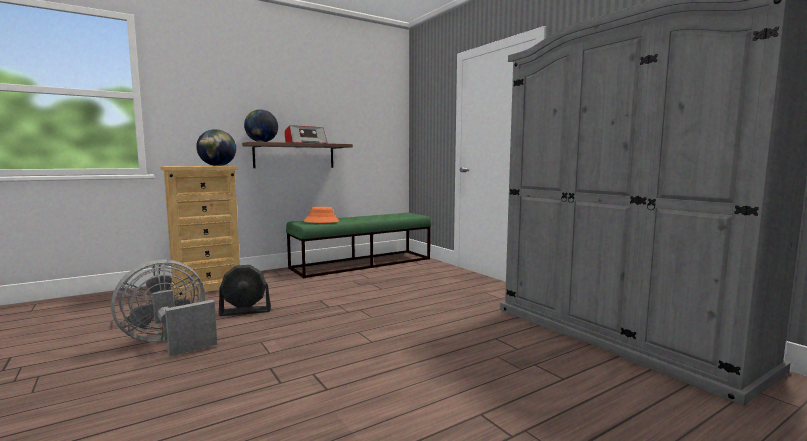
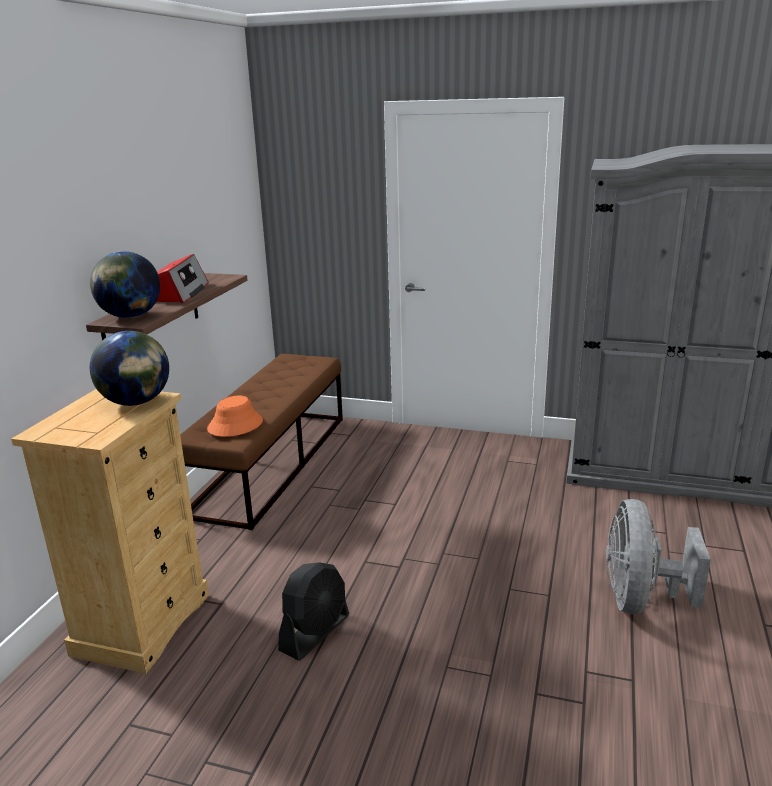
camera: 40 degrees left, 15 degrees up
grey fan [111,260,217,356] -> grey fan moved to [606,499,711,614]
green bench [286,213,431,278] -> brown bench [180,354,343,530]

